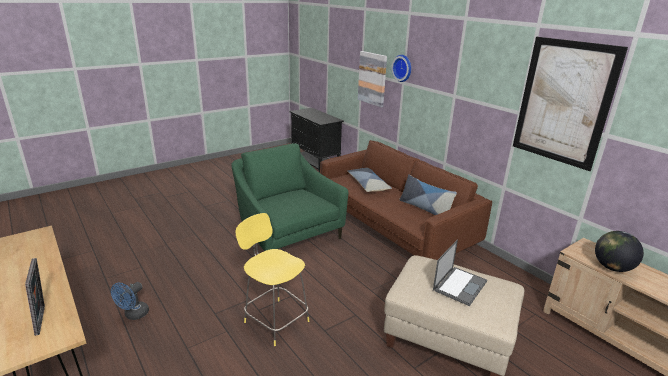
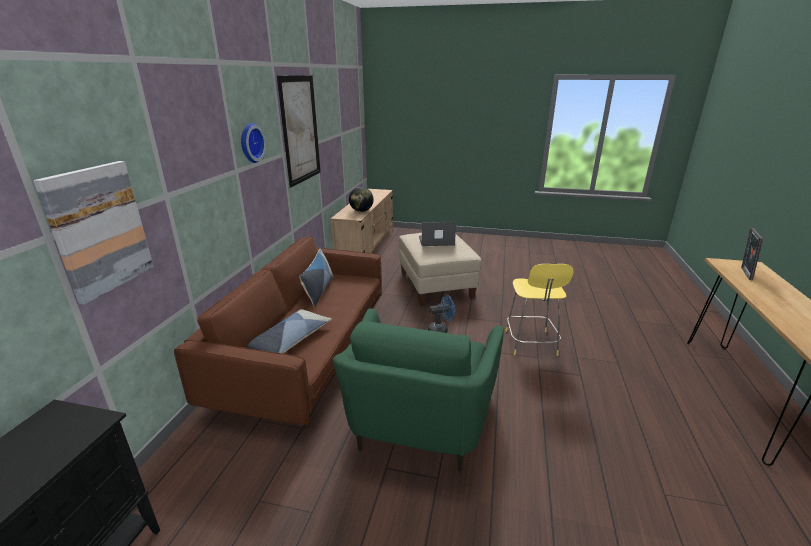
camera: 130 degrees left, 0 degrees up
blue fan [111,282,149,320] -> blue fan moved to [428,295,455,333]
wall clock [391,55,411,82] -> wall clock moved to [241,123,266,163]

